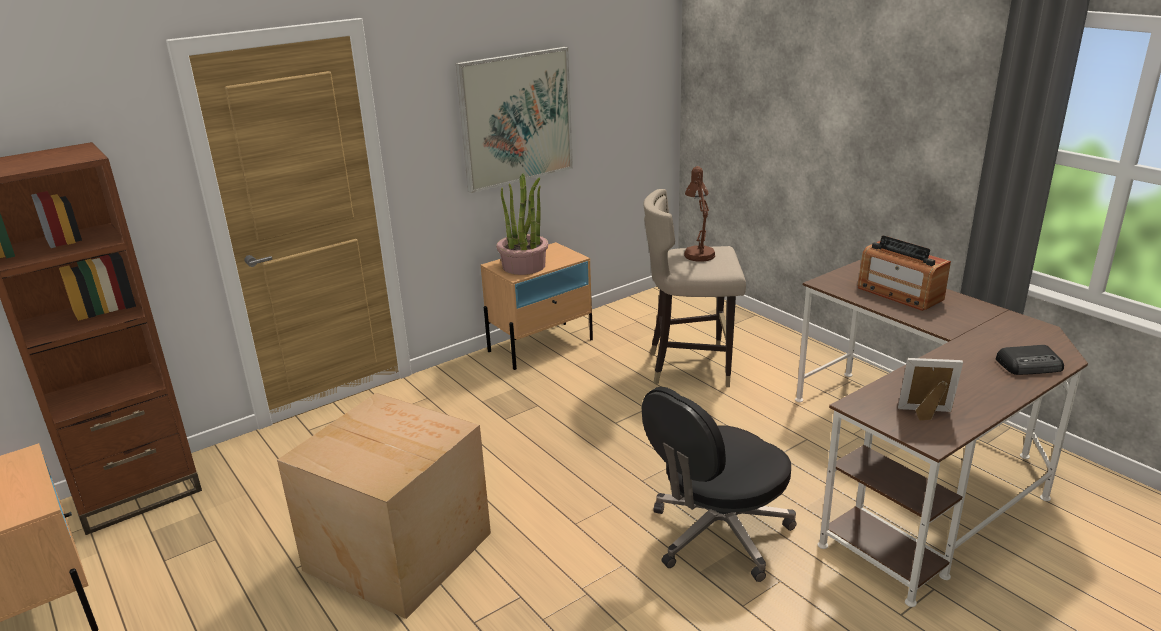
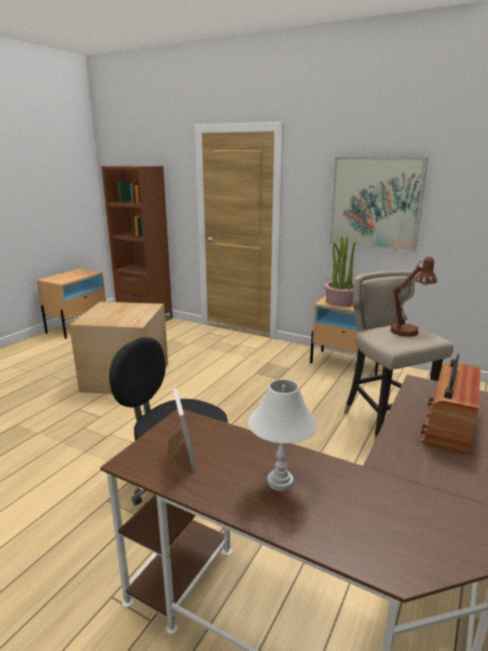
camera: 65 degrees right, 5 degrees down
radio [996,345,1064,375] -> none
none -> white table lamp [248,379,317,491]

